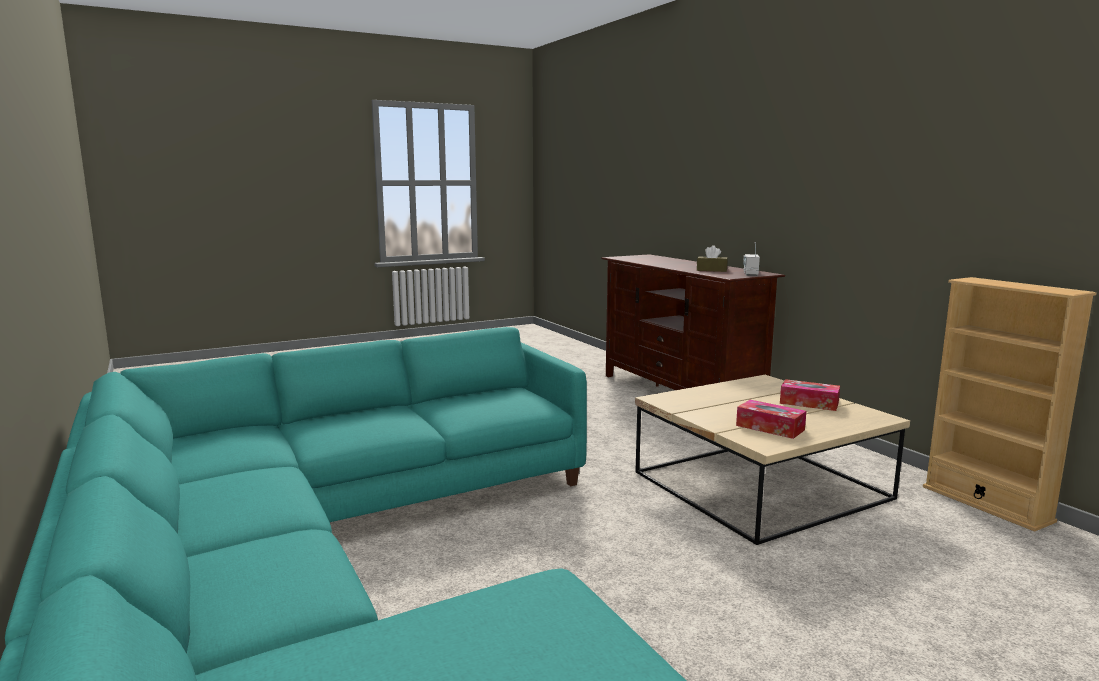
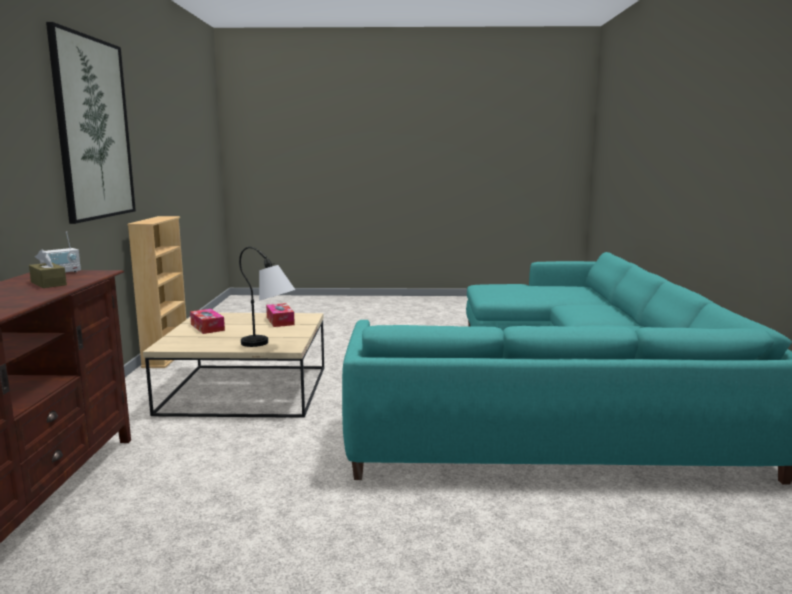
camera: 150 degrees left, 0 degrees up
none -> picture [46,22,136,224]
none -> table lamp [239,247,295,347]

